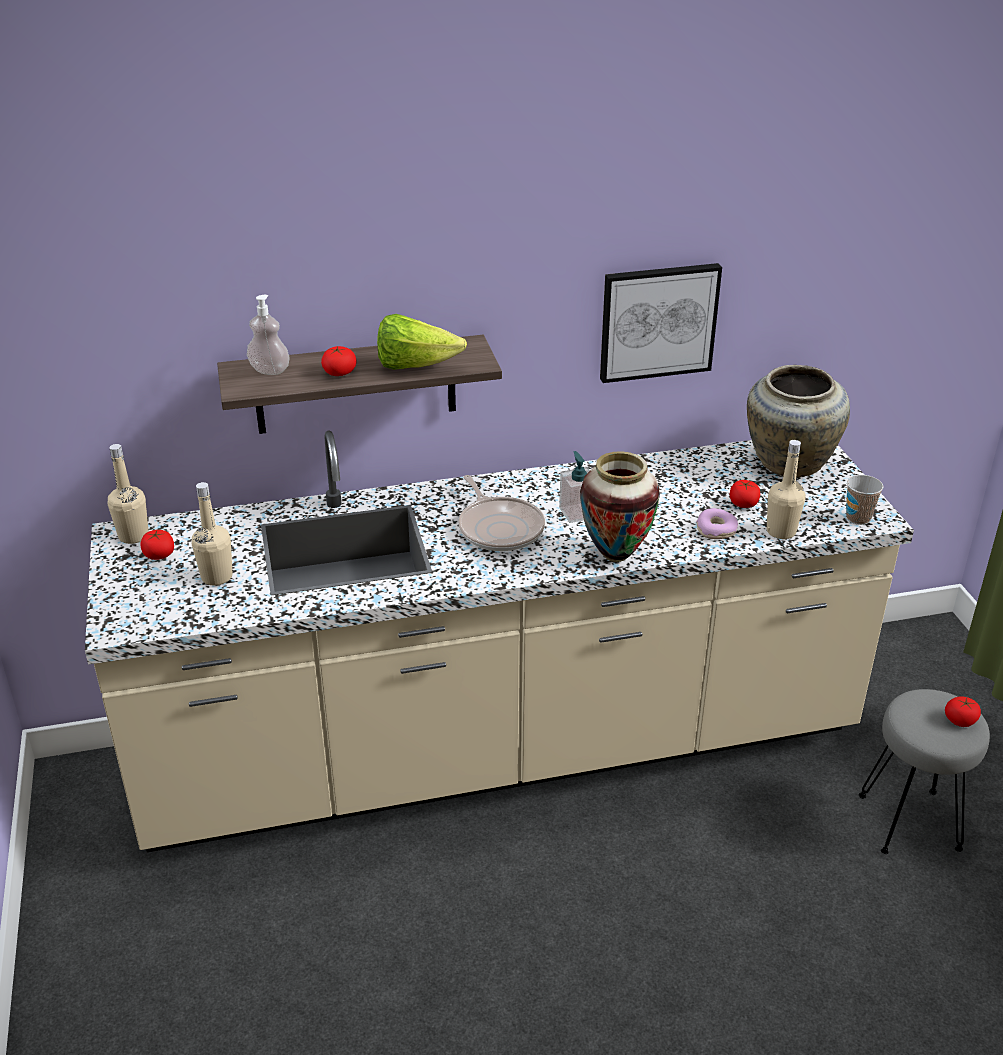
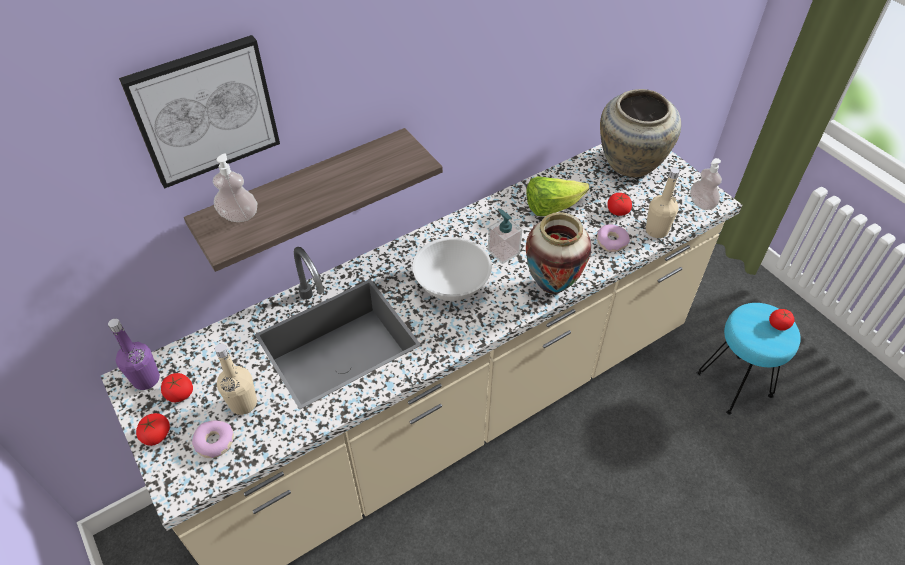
camera: 20 degrees left, 15 degrees up
beige bottle [108,444,149,544] -> purple bottle [108,319,160,390]
tomato [321,346,356,376] -> tomato moved to [136,413,170,446]
lettuce [377,314,467,370] -> lettuce moved to [526,176,589,216]
frying pan [458,475,545,551] -> white bowl [412,237,492,301]
picture [600,263,722,383] -> picture moved to [119,35,280,189]
cup [846,475,883,525] -> soap dispenser [690,158,722,210]
grey stool [859,689,990,854] -> turquoise stool [697,303,801,415]
none -> donut [192,421,234,458]

